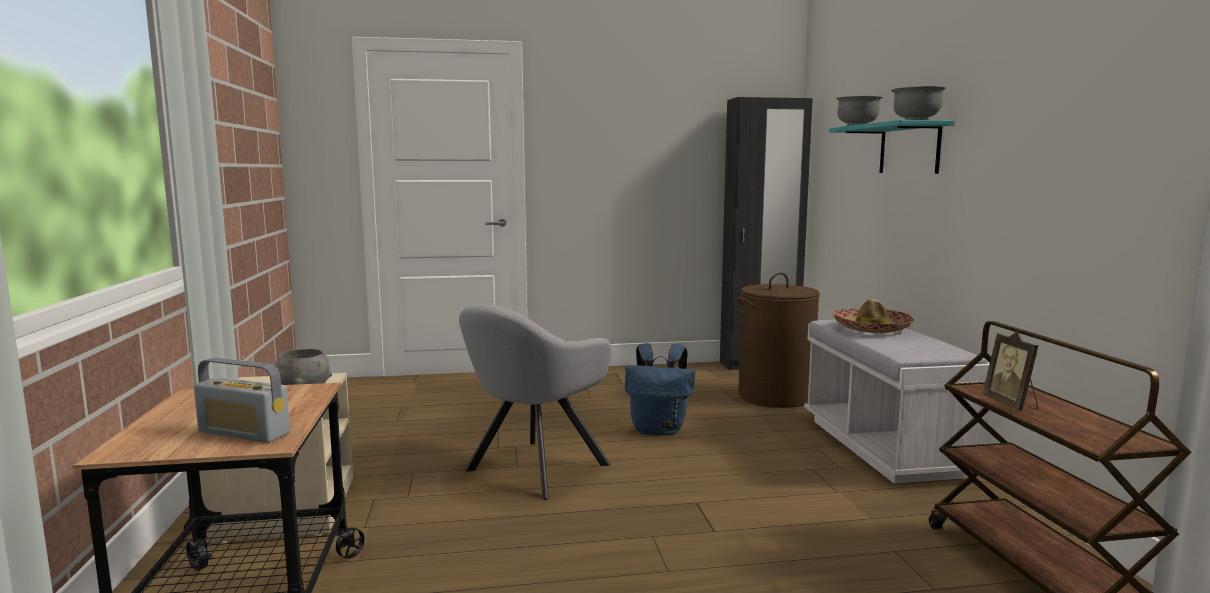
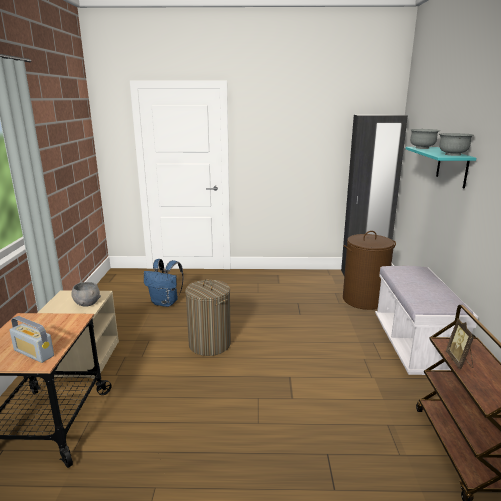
camera: 10 degrees right, 10 degrees up
grey armchair [459,304,612,500] -> laundry basket [185,279,231,356]
blue backpack [625,343,695,435] -> blue backpack moved to [144,259,184,307]
hat [832,299,914,333] -> none

